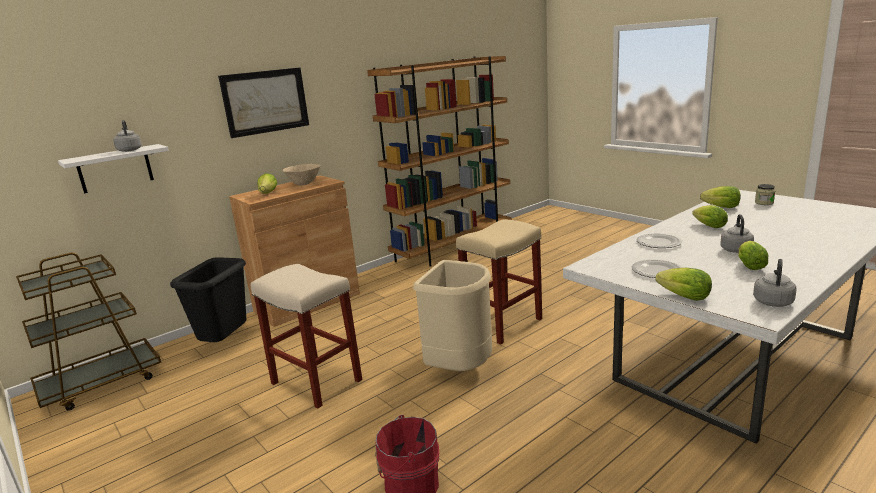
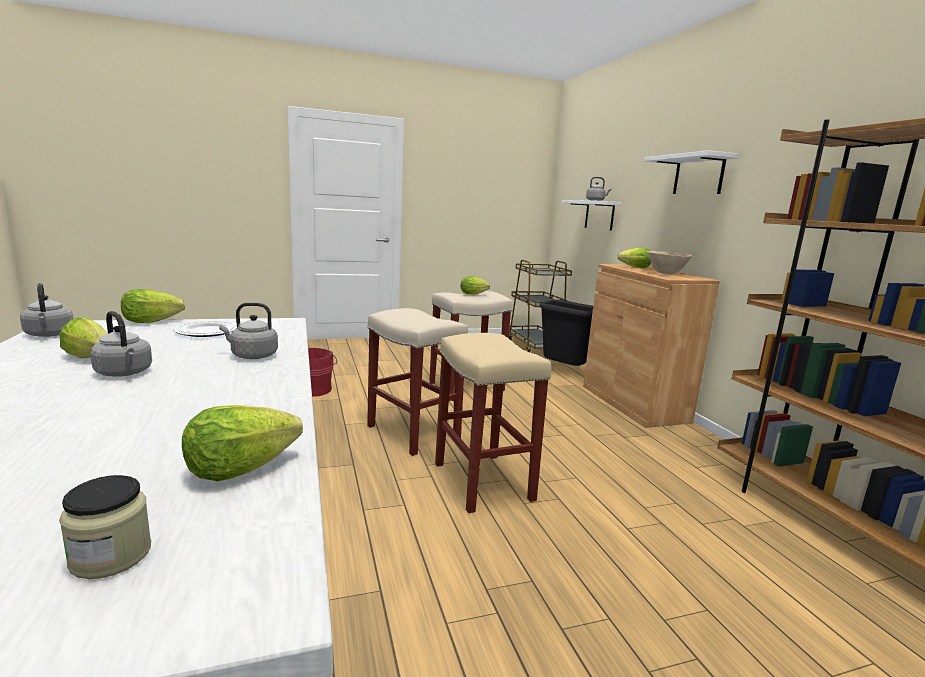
camera: 110 degrees right, 5 degrees down
picture [218,68,309,138] -> white shelf [644,150,738,194]
beige trash can [413,260,492,371] -> beige stool [367,308,468,456]
plate [636,233,682,248] -> grey kettle [219,303,278,359]
lettuce [692,205,728,228] -> lettuce moved to [461,276,490,295]

